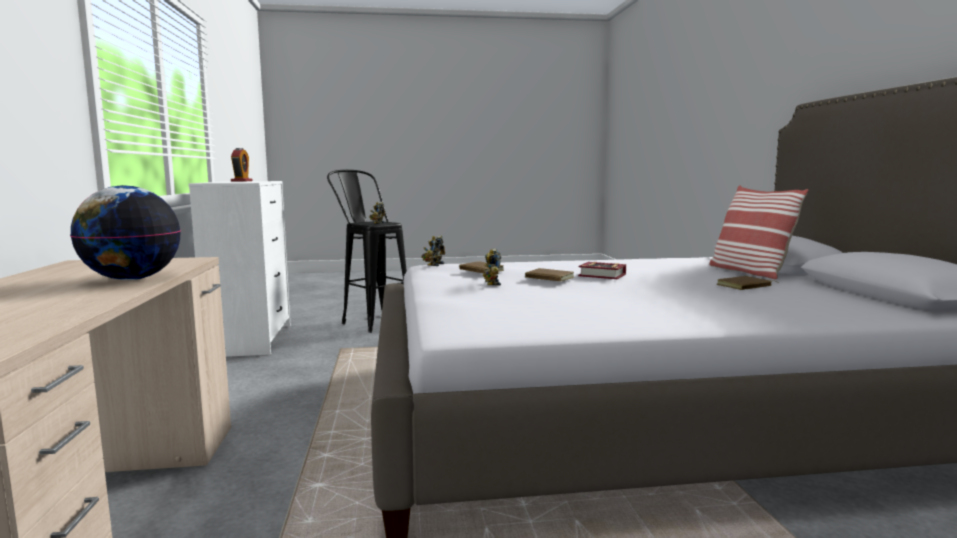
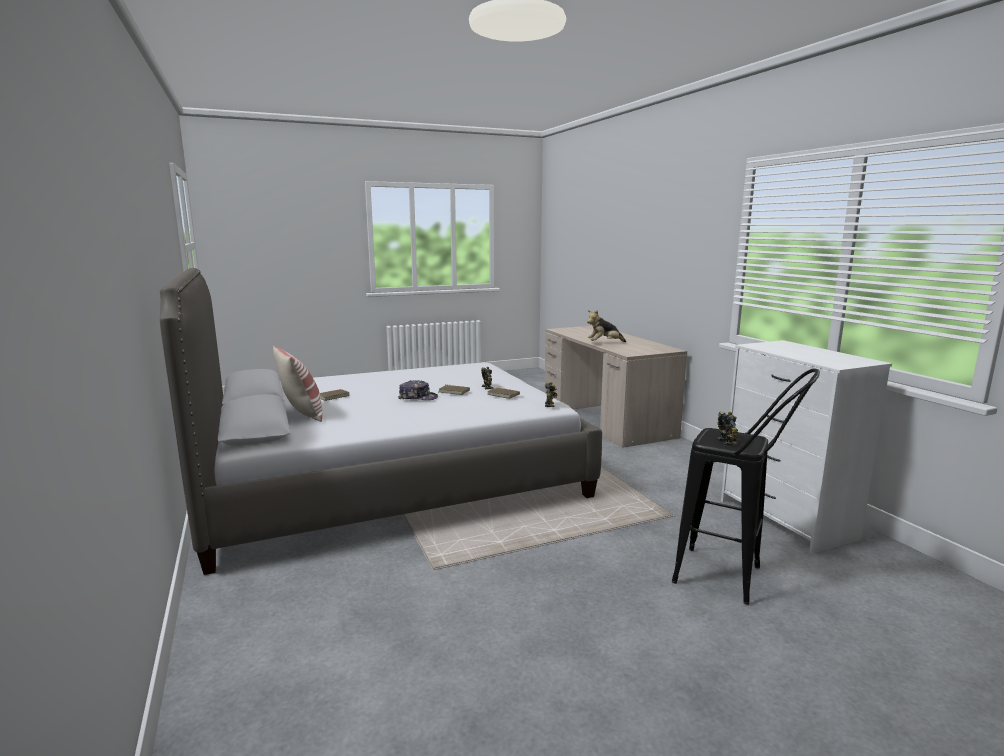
camera: 165 degrees right, 5 degrees up
globe [70,185,181,280] -> plush toy [587,310,626,342]
alarm clock [231,148,252,182] -> none
book [578,262,626,279] -> cap [398,380,438,400]

